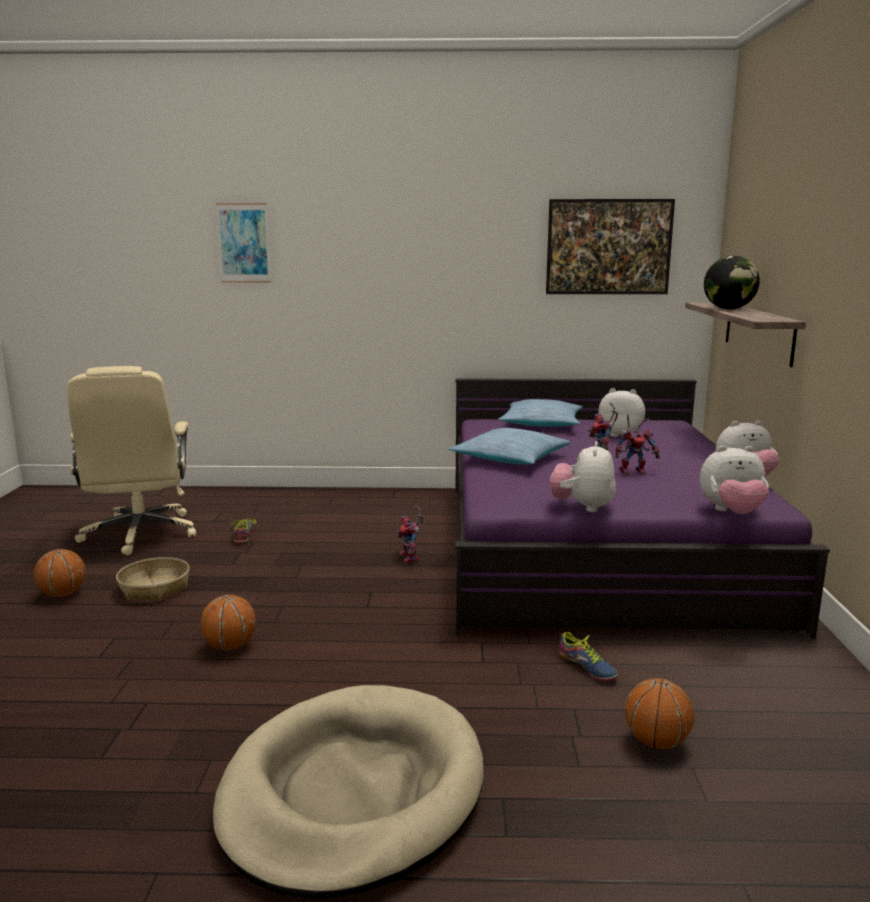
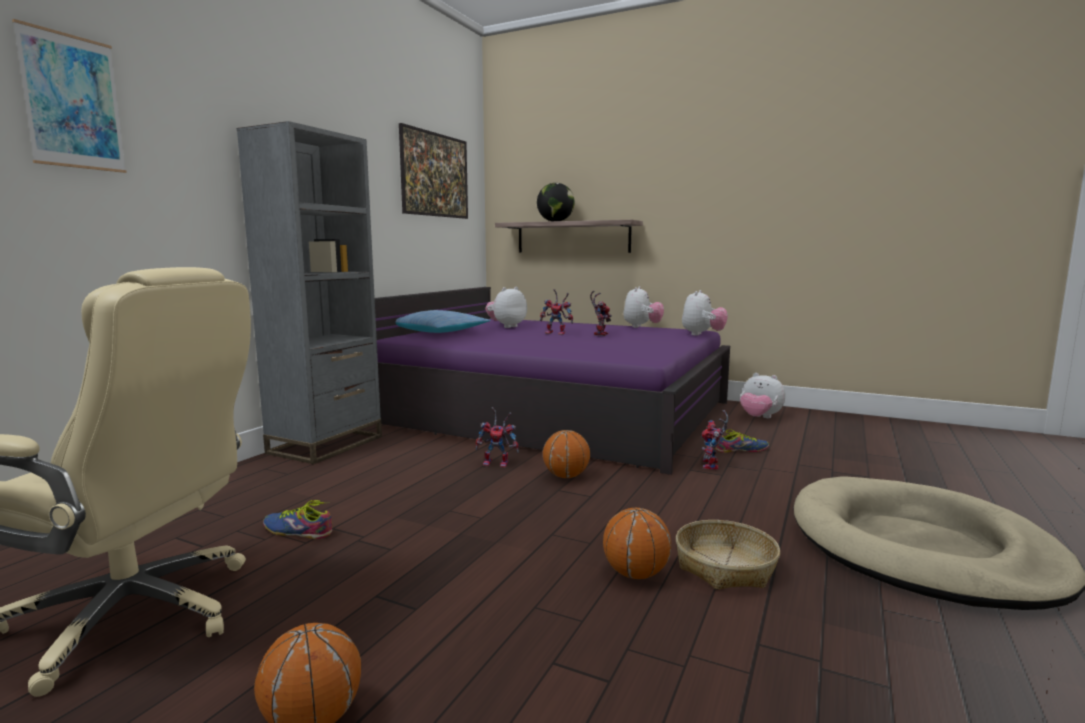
camera: 65 degrees left, 5 degrees down
basket [116,557,190,601] -> basket moved to [676,520,780,590]
pillow [449,428,571,464] -> none
plush toy [550,441,616,512] -> plush toy moved to [740,373,785,418]
basketball [625,678,694,749] -> basketball moved to [543,430,590,478]
none -> grey bookcase [237,121,382,464]
none -> toy robot [701,410,729,470]

